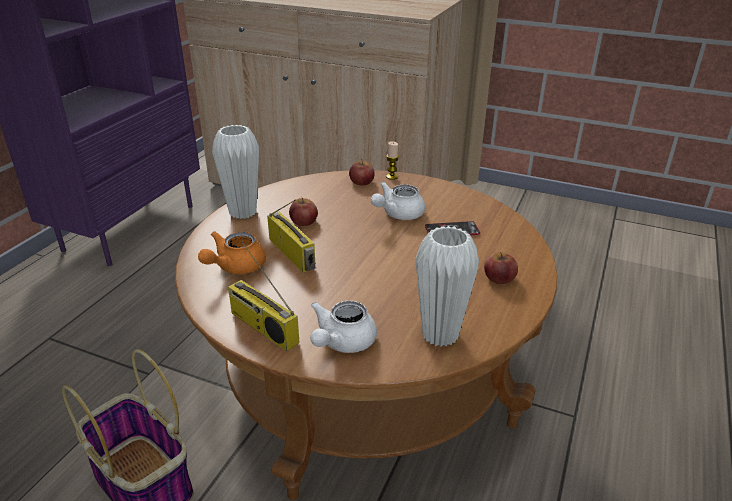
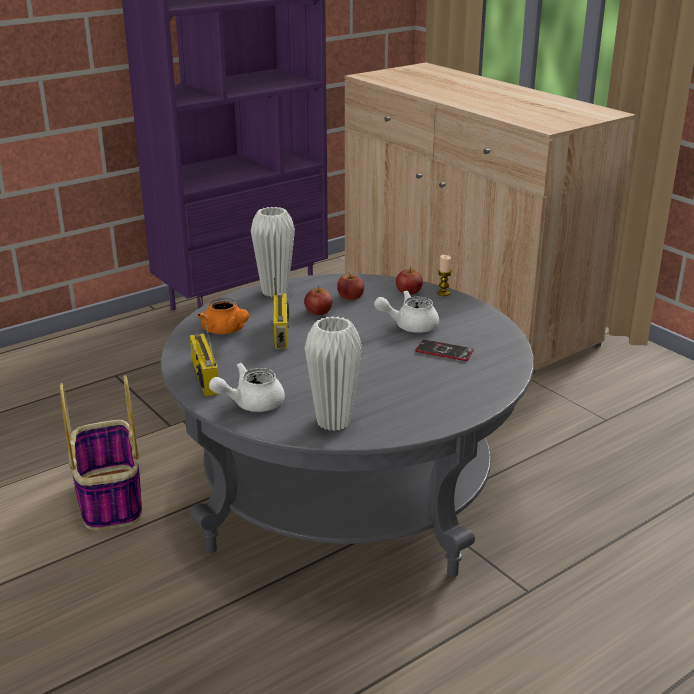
camera: 30 degrees right, 5 degrees down
brown coffee table [175,170,557,501] -> grey coffee table [160,274,534,577]
orange teapot [198,231,266,274] -> orange teapot turned 105 degrees counterclockwise [197,298,249,334]
apple [484,252,518,284] -> apple moved to [337,272,364,300]

